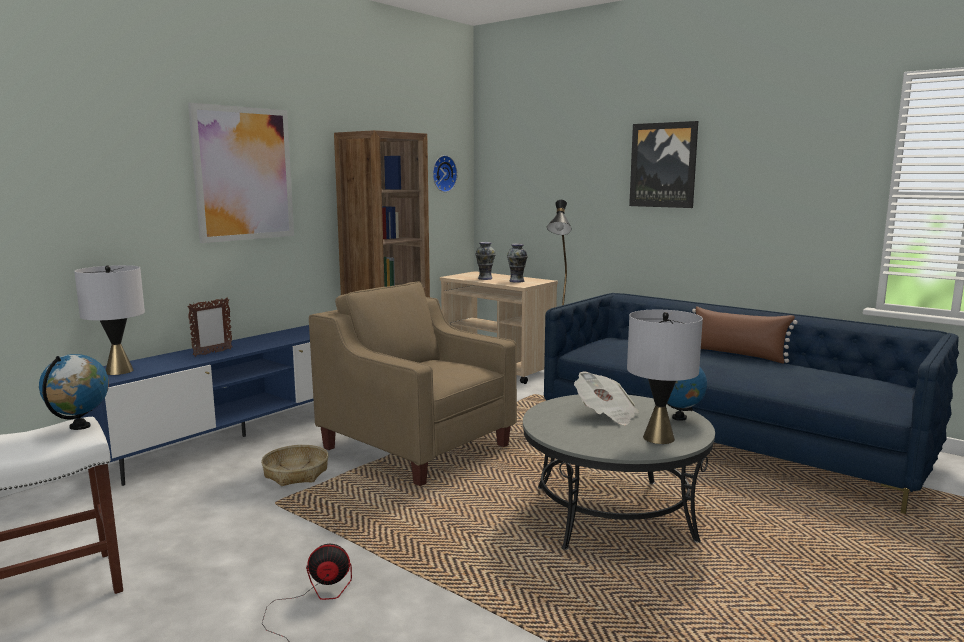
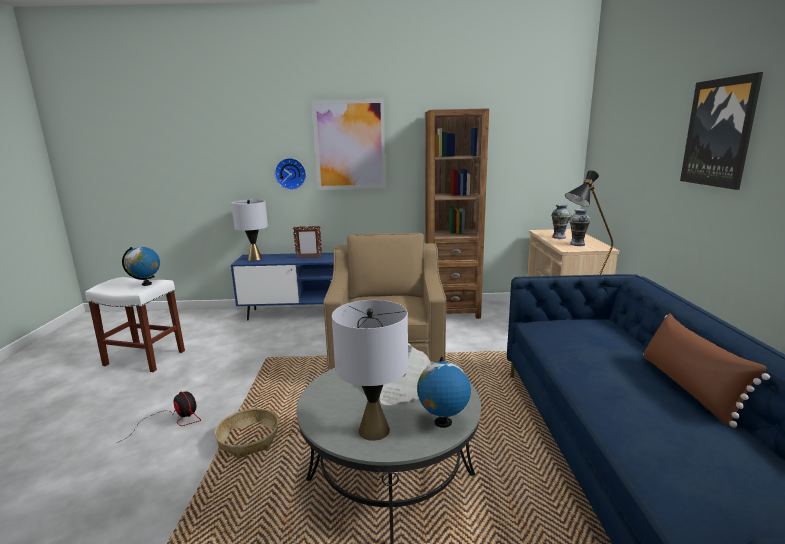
camera: 50 degrees right, 5 degrees up
basket [261,445,328,486] -> basket moved to [215,408,279,459]
wall clock [433,155,457,192] -> wall clock moved to [275,158,306,190]

